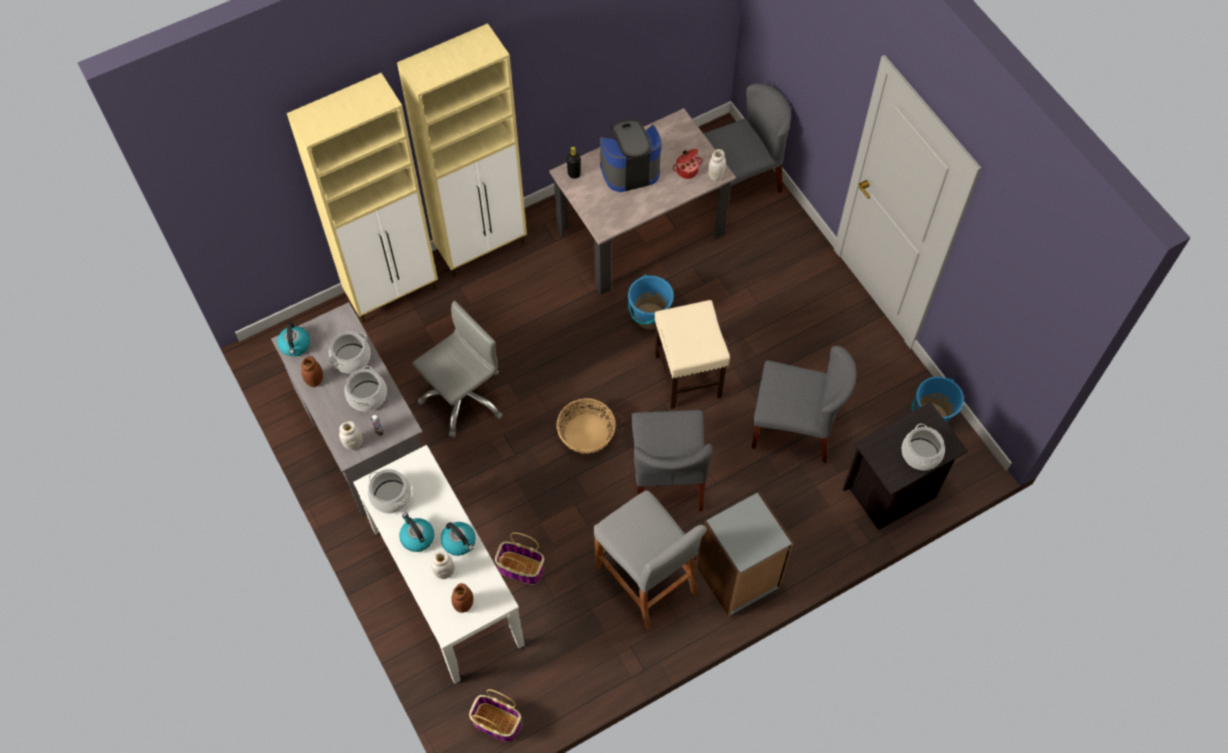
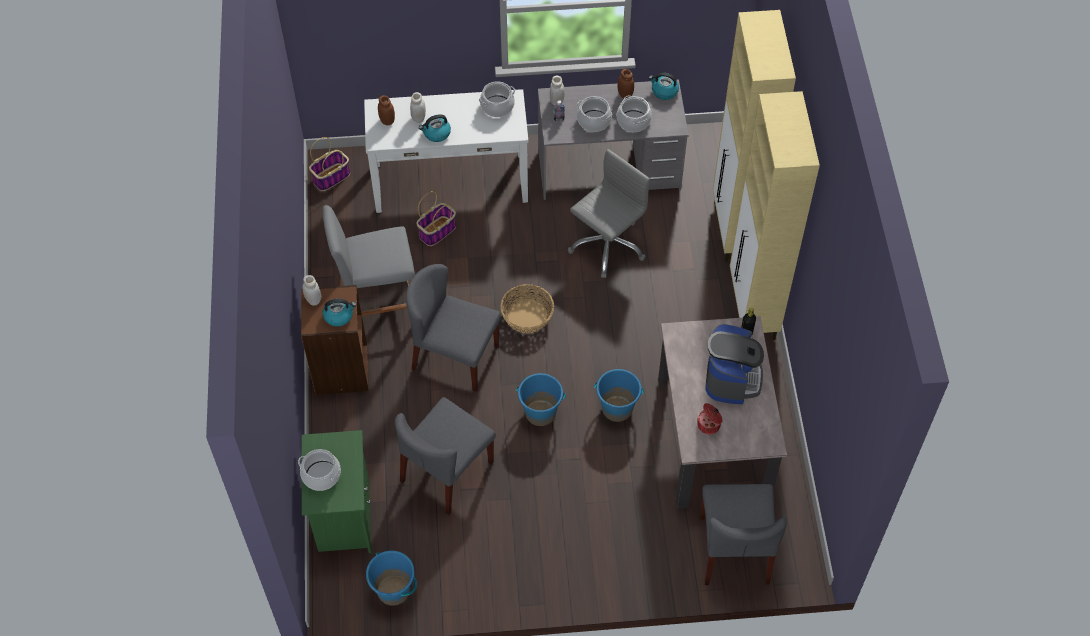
camera: 115 degrees right, 5 degrees down
kettle [399,513,434,552] -> kettle moved to [323,299,356,327]
grey office chair [412,301,503,437] -> grey office chair turned 120 degrees counterclockwise [568,149,650,278]
beige stool [655,300,730,409] -> blue bucket [516,373,566,426]
grey bookcase [697,492,794,617] -> brown bookcase [301,285,368,395]
white jar [708,149,726,181] -> white jar moved to [303,275,321,306]
black nightstand [843,402,968,530] -> green nightstand [302,430,371,553]

